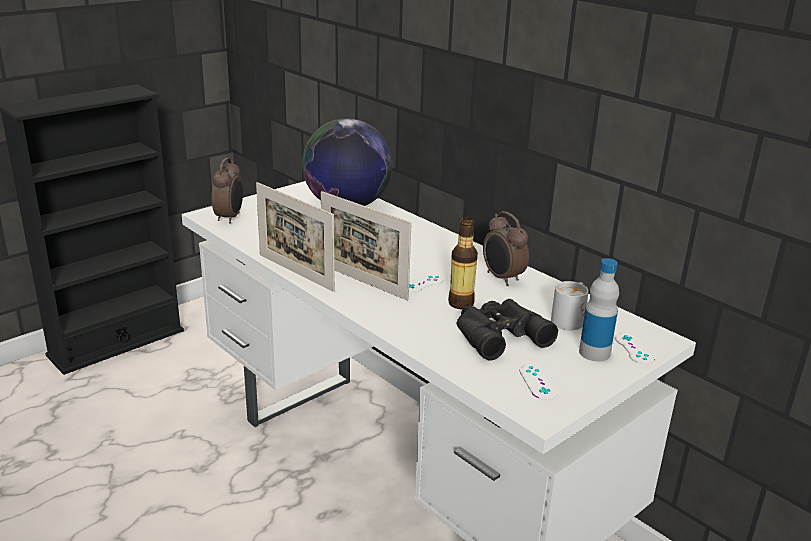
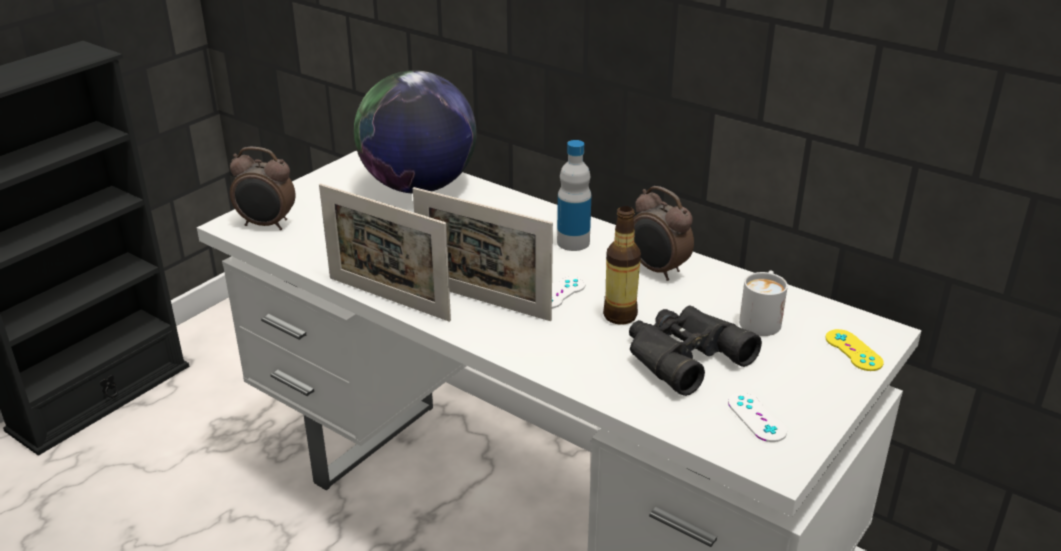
camera: 10 degrees left, 5 degrees up
alarm clock [212,158,243,224] -> alarm clock turned 105 degrees clockwise [230,147,296,230]
bottle [579,258,619,362] -> bottle moved to [557,140,591,251]
white game controller [615,333,655,364] -> yellow game controller [826,329,884,371]

